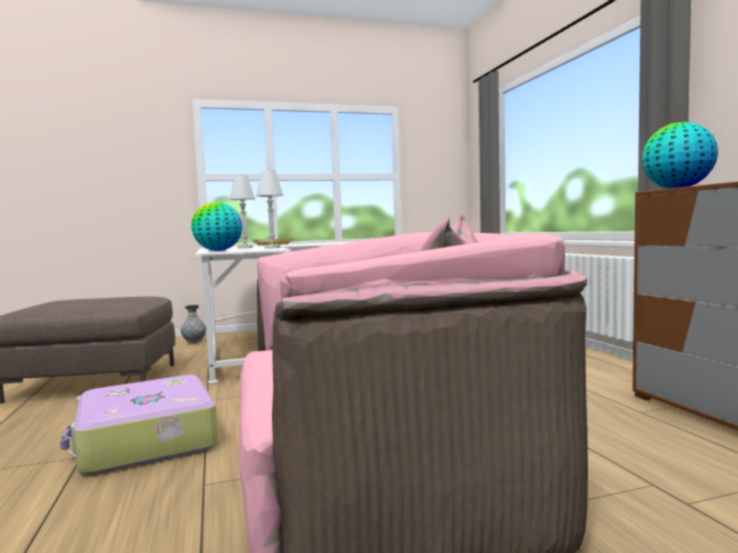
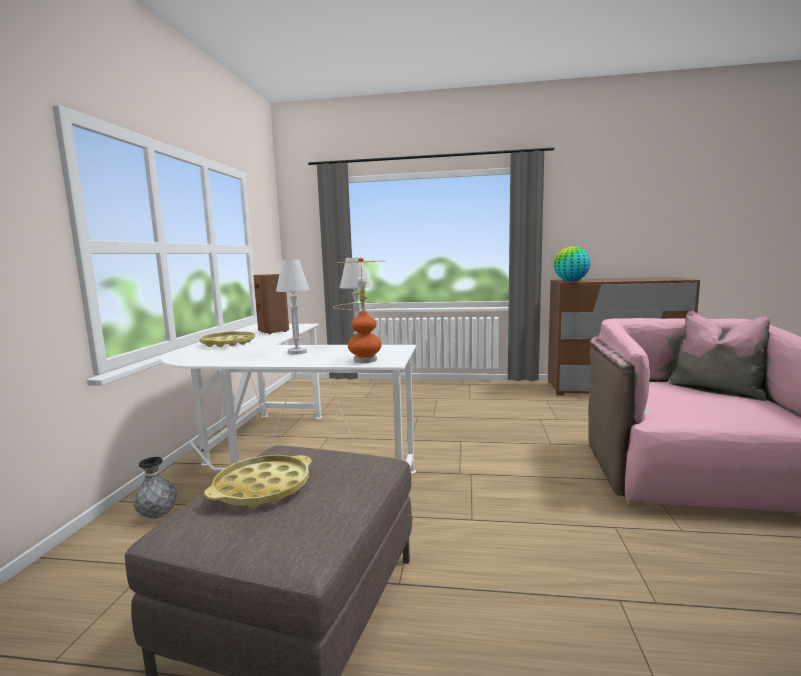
camera: 65 degrees left, 5 degrees up
suitcase [60,375,218,475] -> none
globe [191,202,242,251] -> table lamp [333,258,393,363]
none -> yellow tray [204,455,312,508]
none -> brown speaker [253,274,289,334]

